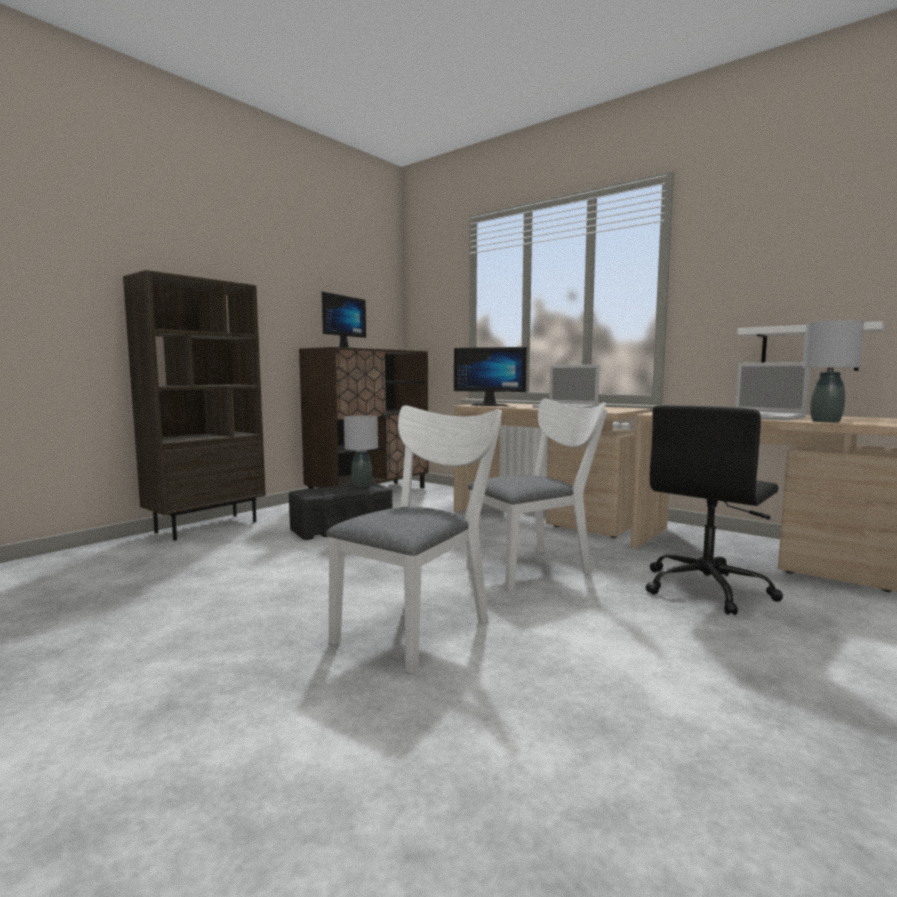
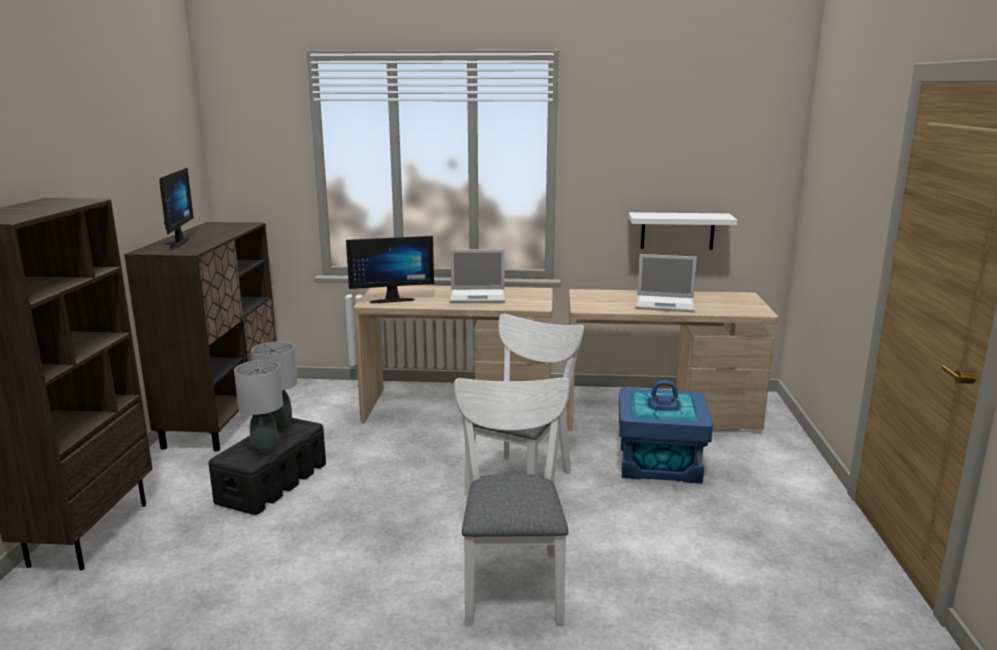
camera: 35 degrees left, 10 degrees up
black office chair [646,405,783,615] -> blue storage box [619,380,713,484]
grey table lamp [803,320,864,423] -> grey table lamp moved to [234,360,283,455]

